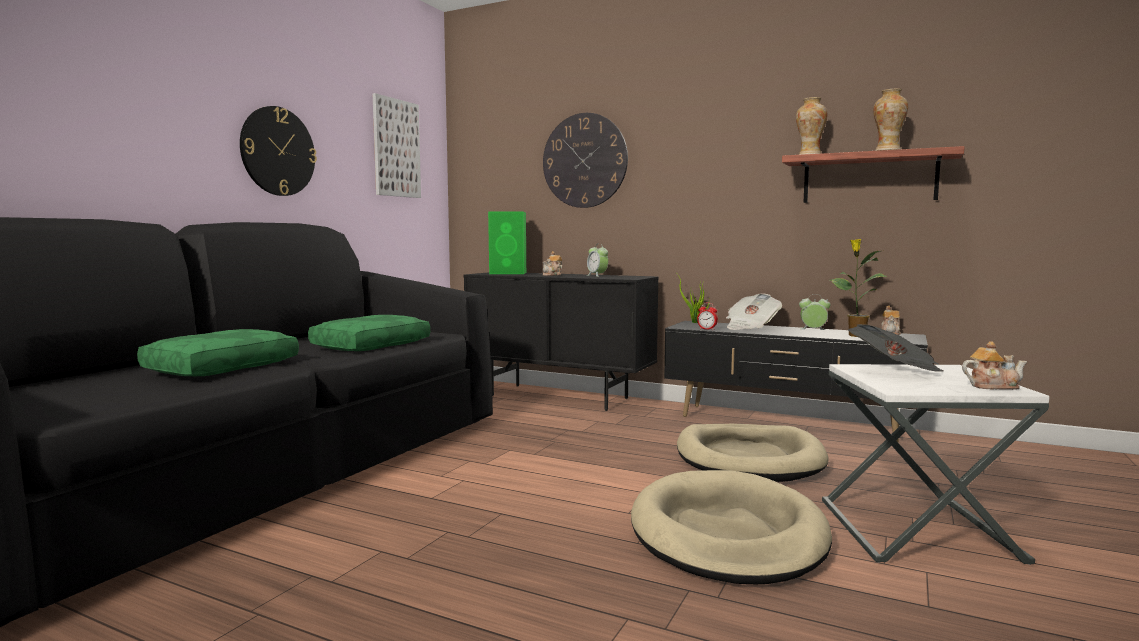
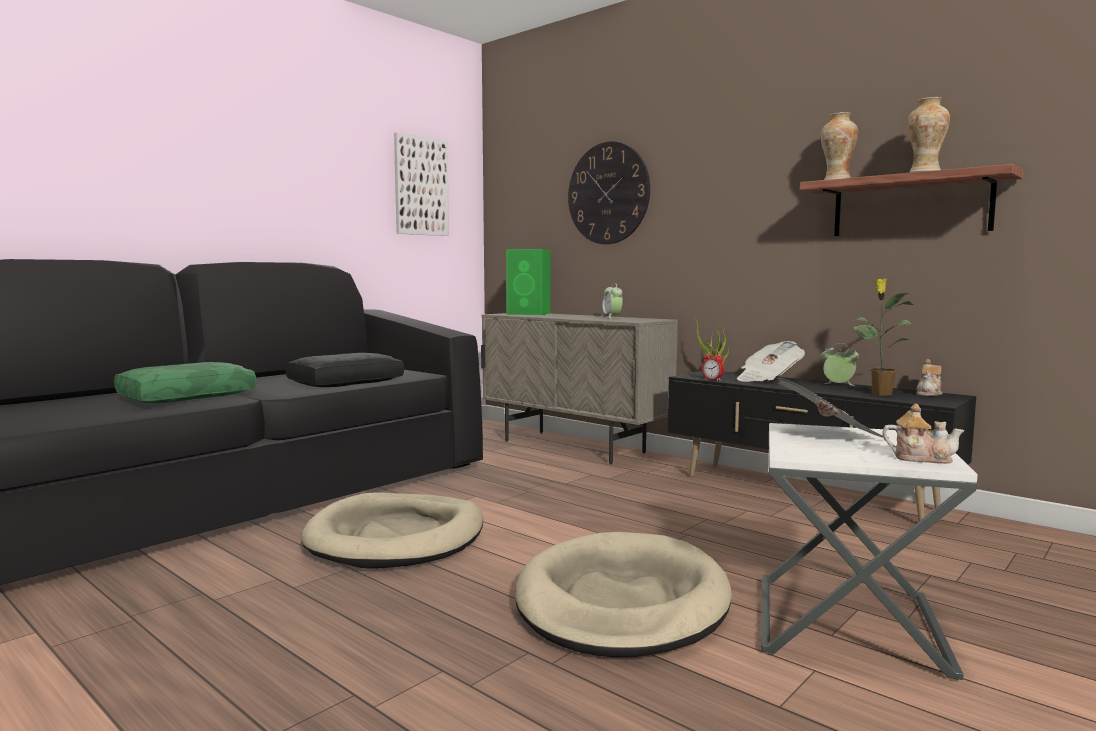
camera: 15 degrees right, 0 degrees up
wall clock [240,106,317,196] -> none
green pillow [308,315,430,351] -> black pillow [285,353,404,387]
black cabinet [463,272,659,411] -> beige cabinet [481,313,678,464]
teapot [542,251,562,276] -> none
beige dog bed [677,424,829,482] -> beige dog bed moved to [301,493,483,569]

